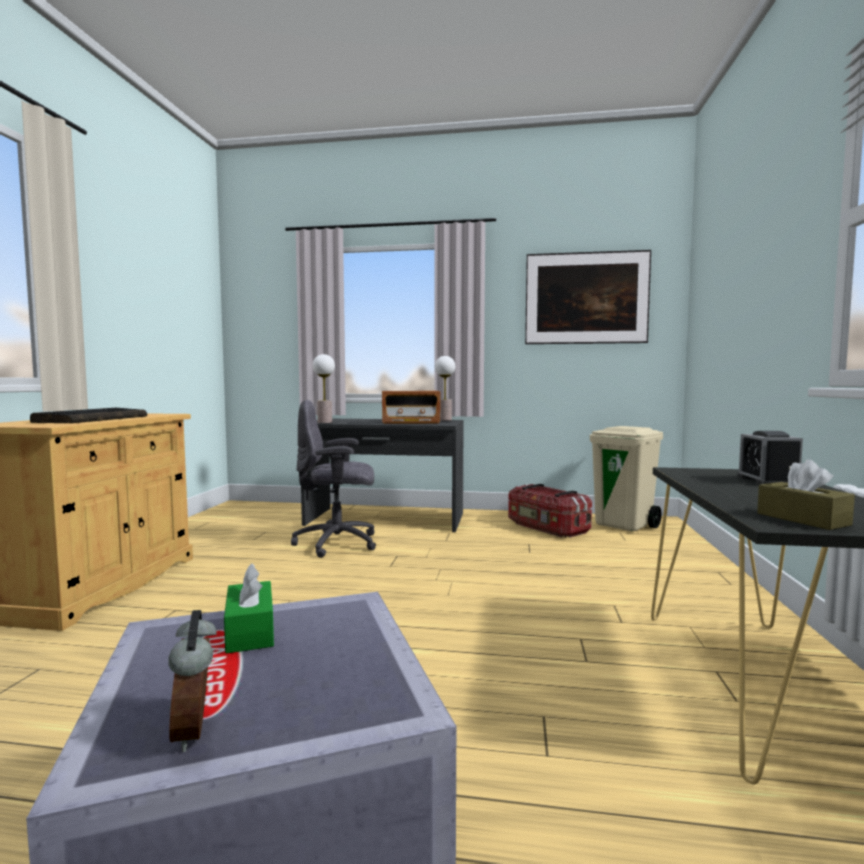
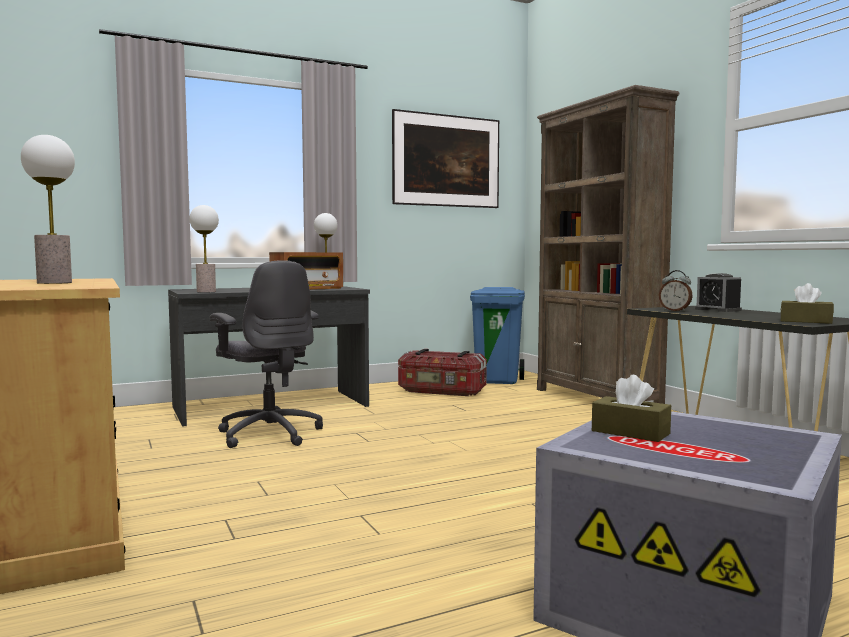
camera: 35 degrees left, 0 degrees up
keyboard [30,408,147,423] -> table lamp [21,135,75,284]
alarm clock [168,610,216,752] -> alarm clock moved to [659,270,693,312]
green tissue box [224,563,274,654] -> brown tissue box [592,375,671,442]
grey office chair [291,400,376,558] -> grey office chair turned 90 degrees counterclockwise [210,260,323,448]
beige trash can [590,426,663,532] -> blue trash can [470,287,525,384]
none -> brown bookcase [537,85,679,404]

